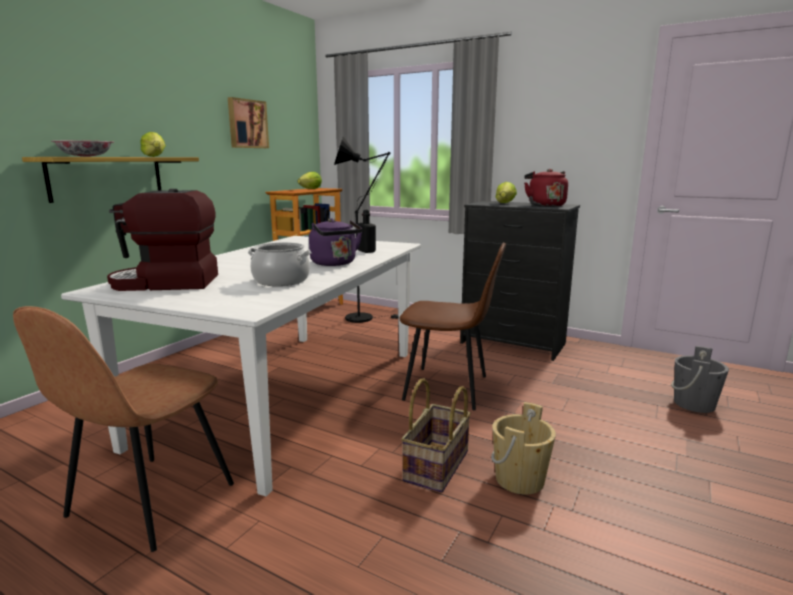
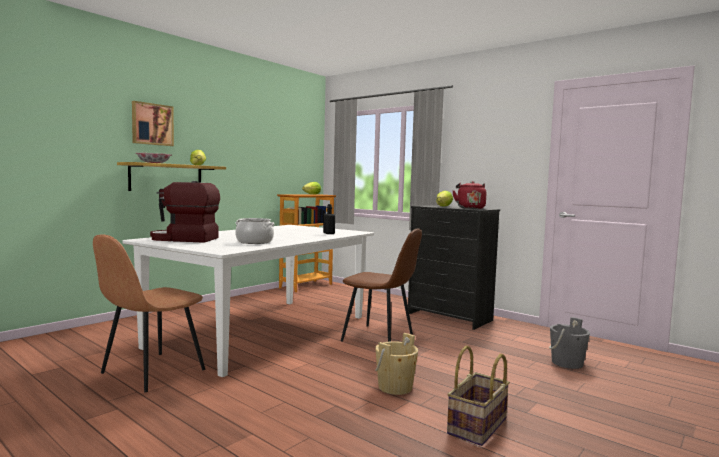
camera: 10 degrees right, 10 degrees down
picture [228,97,269,148] -> picture moved to [132,101,174,146]
purple kettle [309,218,362,266] -> none
black floor lamp [334,136,398,323] -> none
basket [401,378,471,492] -> basket moved to [447,345,510,446]

